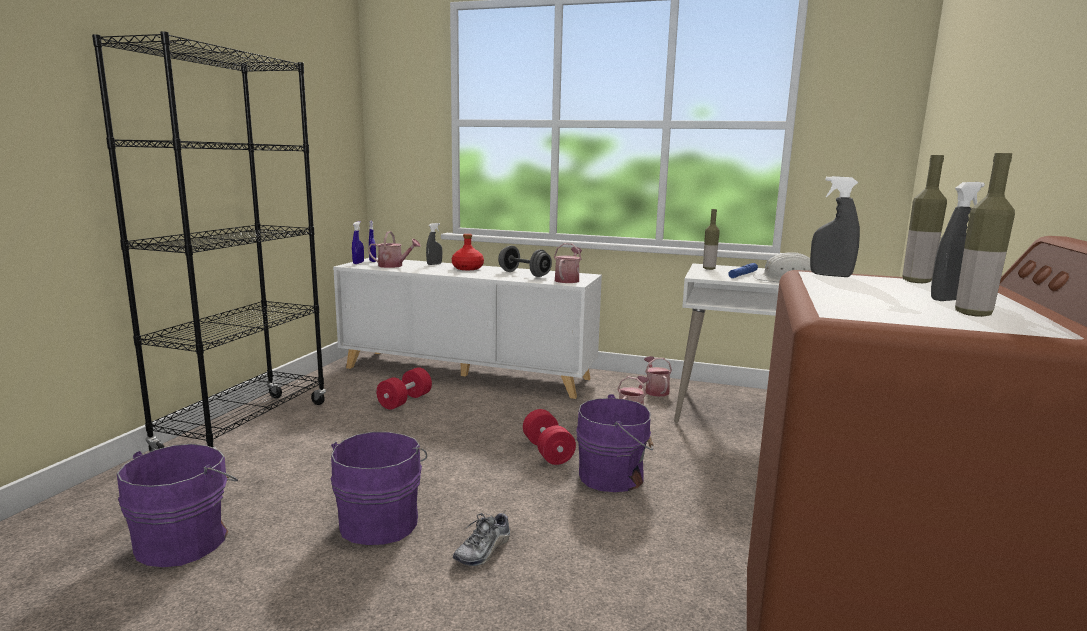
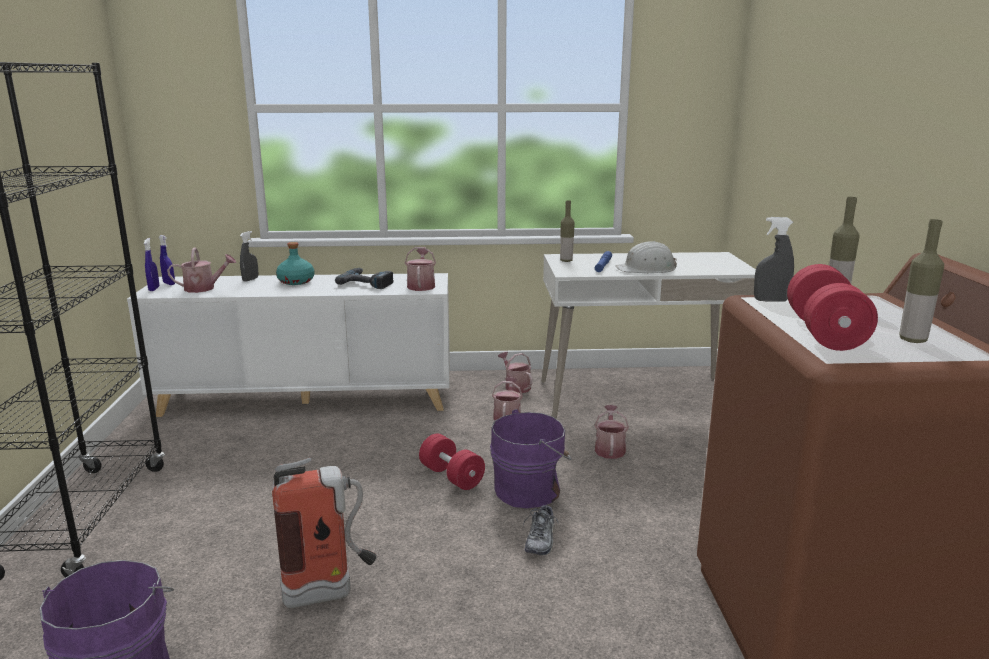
camera: 20 degrees left, 5 degrees up
purple bucket [331,432,427,545] -> fire extinguisher [272,458,377,608]
red dumbbell [376,367,432,410] -> red dumbbell moved to [787,264,878,351]
red bottle [452,234,484,270] -> turquoise bottle [276,242,314,285]
shoe [453,513,510,566] -> shoe moved to [523,505,559,555]
grey dumbbell [498,246,552,277] -> power drill [335,268,394,289]
grey spray bottle [931,182,985,301] -> none
none -> watering can [594,405,629,459]

